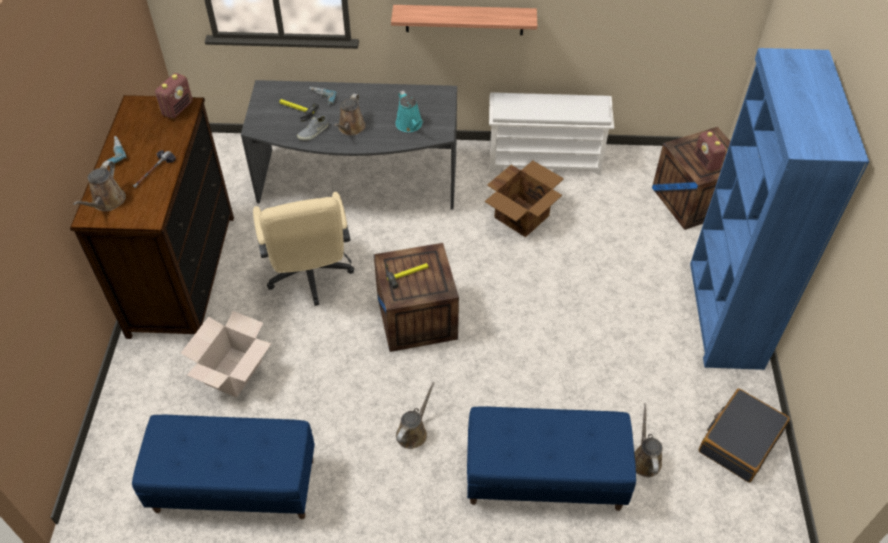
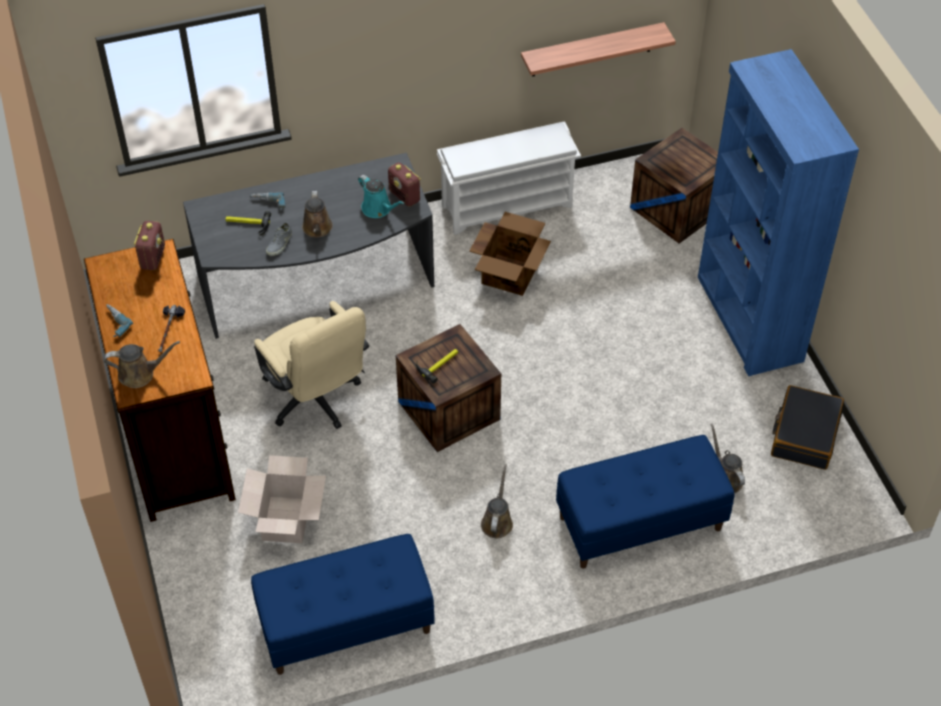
camera: 20 degrees left, 0 degrees up
brown watering can [73,161,126,211] -> brown watering can turned 90 degrees counterclockwise [104,341,180,388]
shelf [391,5,537,35] -> shelf moved to [521,22,676,77]
radio [694,131,727,172] -> radio moved to [388,162,421,207]

